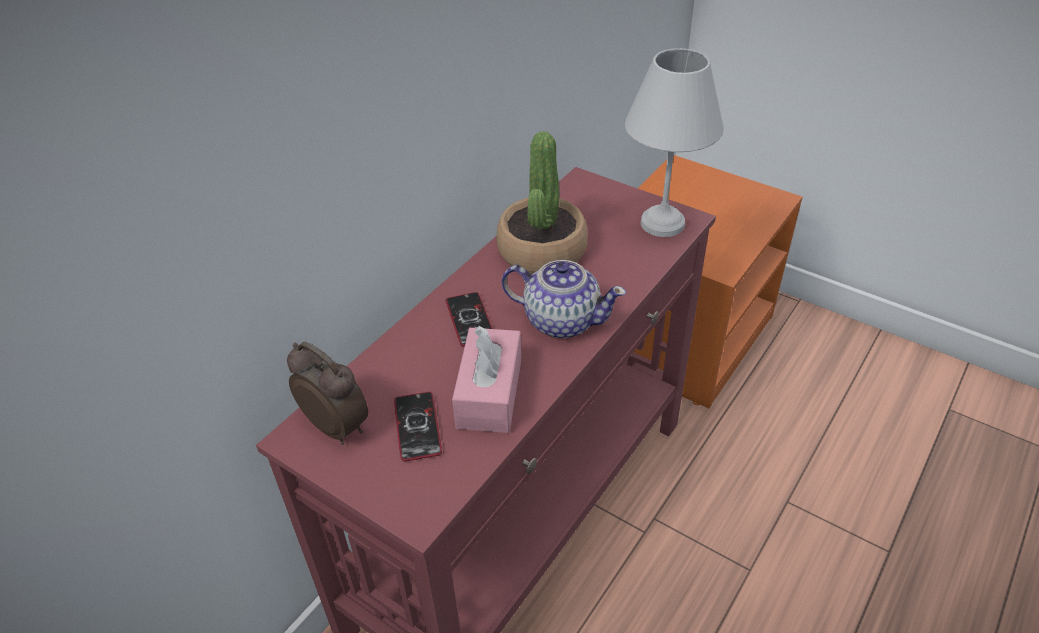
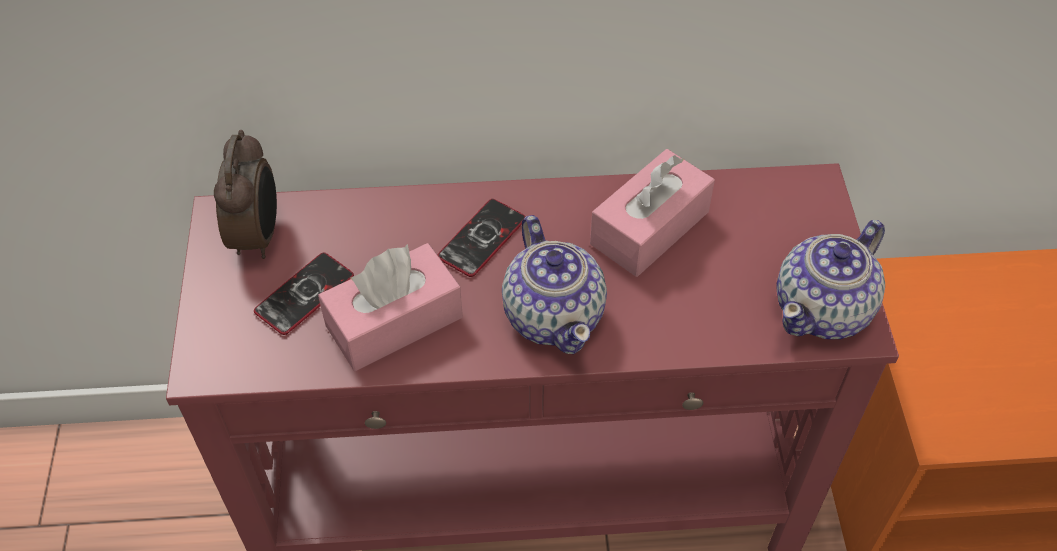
camera: 50 degrees right, 10 degrees up
potted plant [497,131,588,274] -> pink tissue box [590,149,715,277]
white table lamp [625,48,724,237] -> teapot [776,220,885,339]

